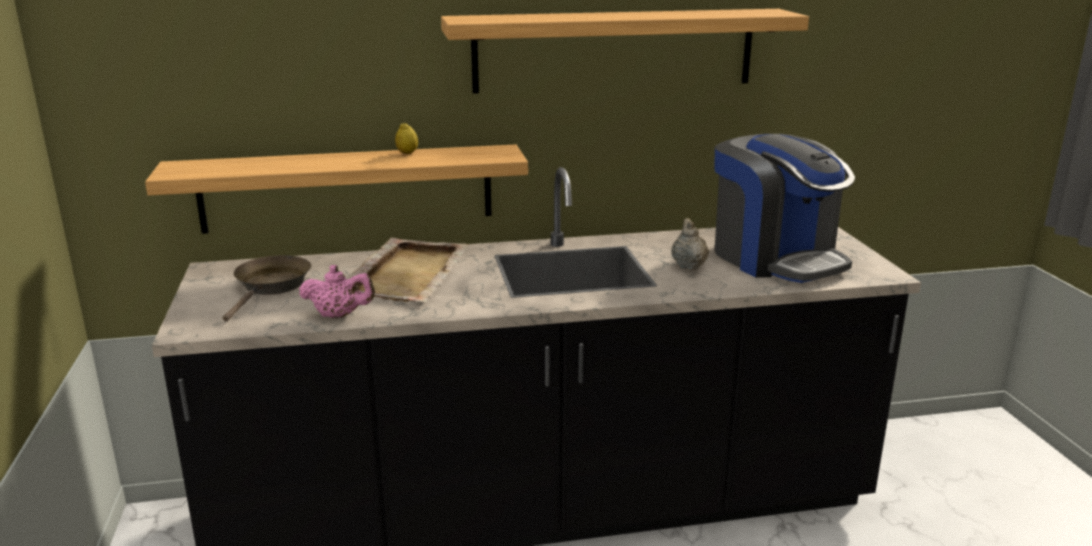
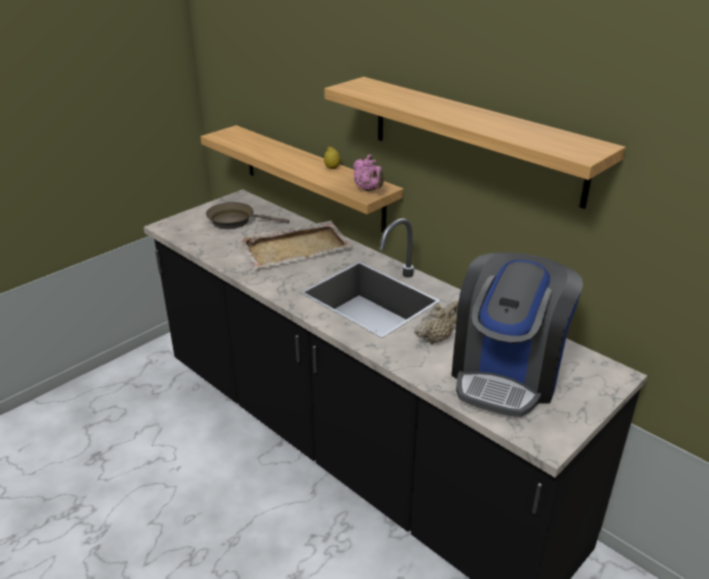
camera: 55 degrees right, 10 degrees up
brown frying pan [223,255,311,322] -> brown frying pan turned 150 degrees counterclockwise [206,202,289,229]
pink teapot [299,265,375,318] -> pink teapot moved to [353,155,384,191]

